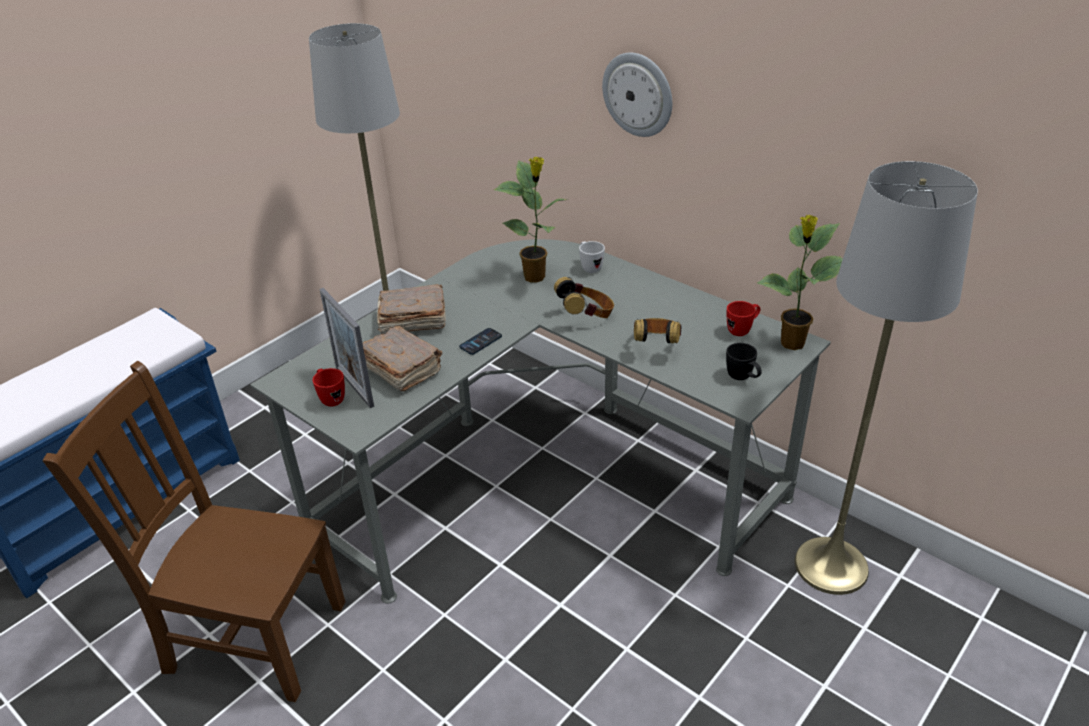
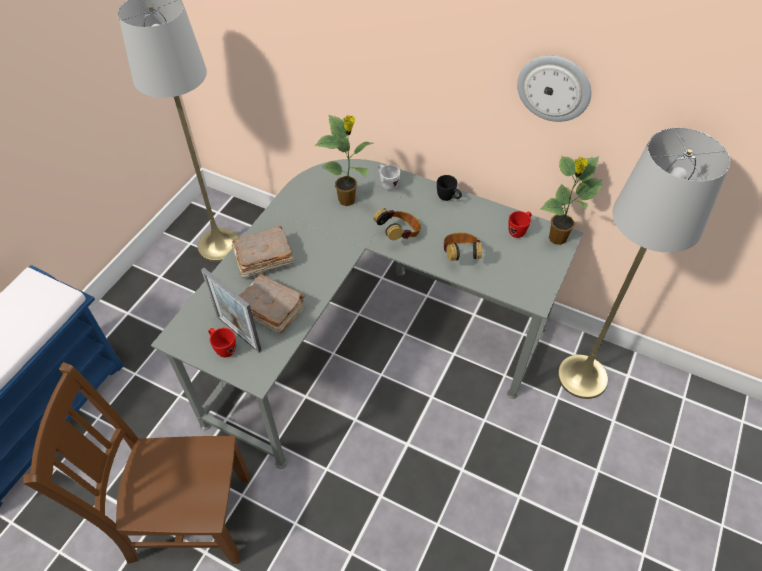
camera: 15 degrees left, 15 degrees up
phone [459,328,502,355] -> none
wall clock [602,53,672,137] -> wall clock moved to [517,56,591,122]
black mug [726,343,762,380] -> black mug moved to [437,175,462,201]

